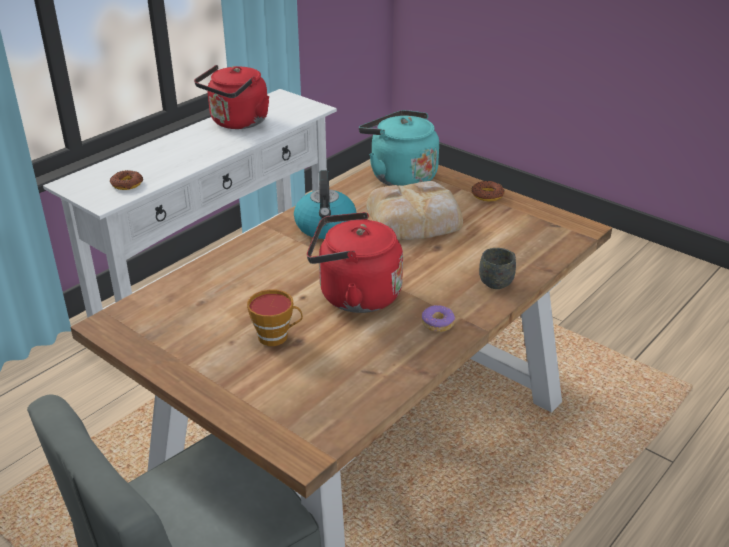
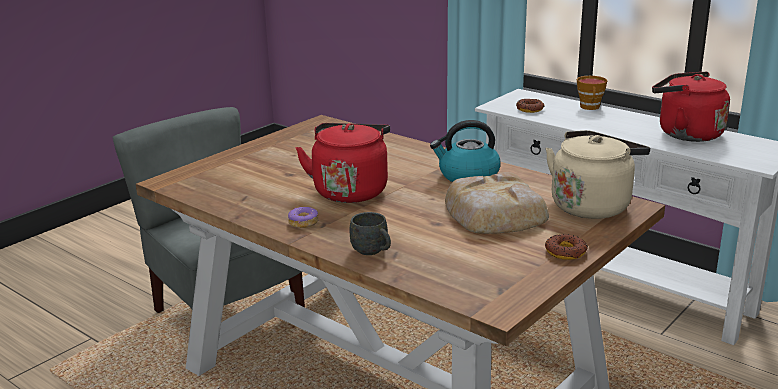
camera: 90 degrees right, 10 degrees down
cup [247,289,303,346] -> cup moved to [577,76,608,110]
turquoise kettle [359,110,439,186] -> beige kettle [546,130,650,219]

